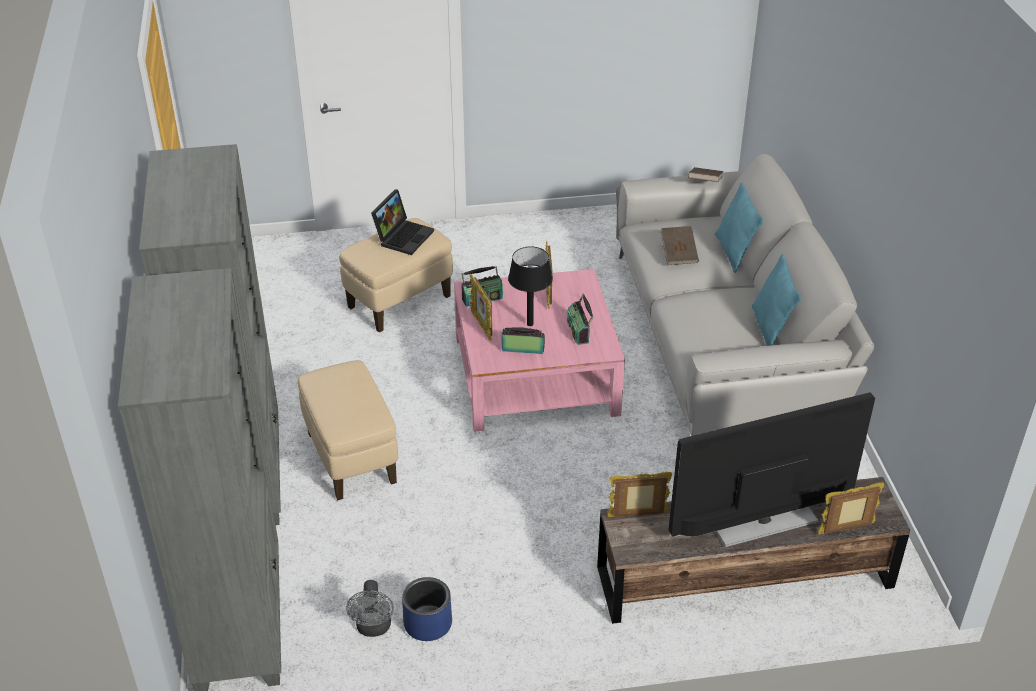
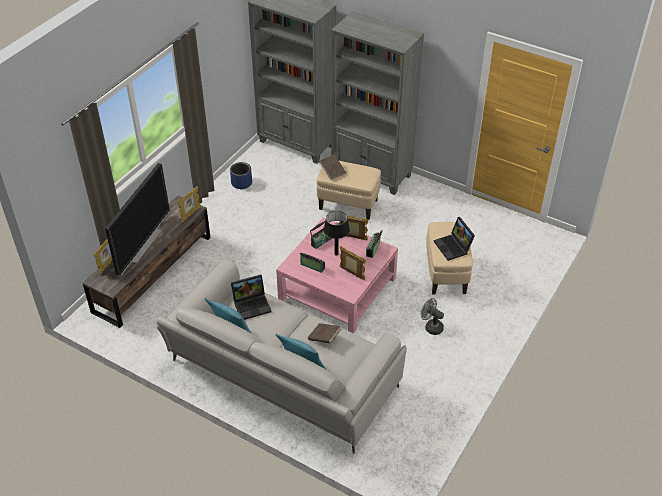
camera: 130 degrees right, 5 degrees up
grey fan [346,580,394,637] -> grey fan moved to [421,298,444,335]
brown book [688,167,723,182] -> brown book moved to [319,154,346,180]
none -> laptop [231,274,272,320]

